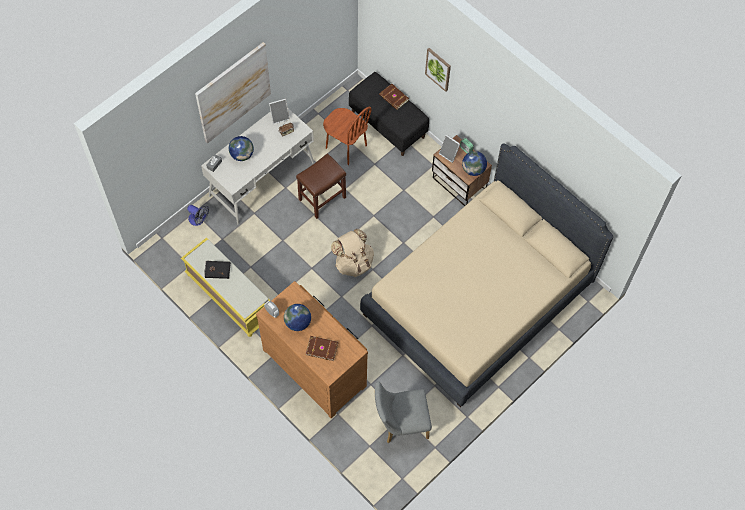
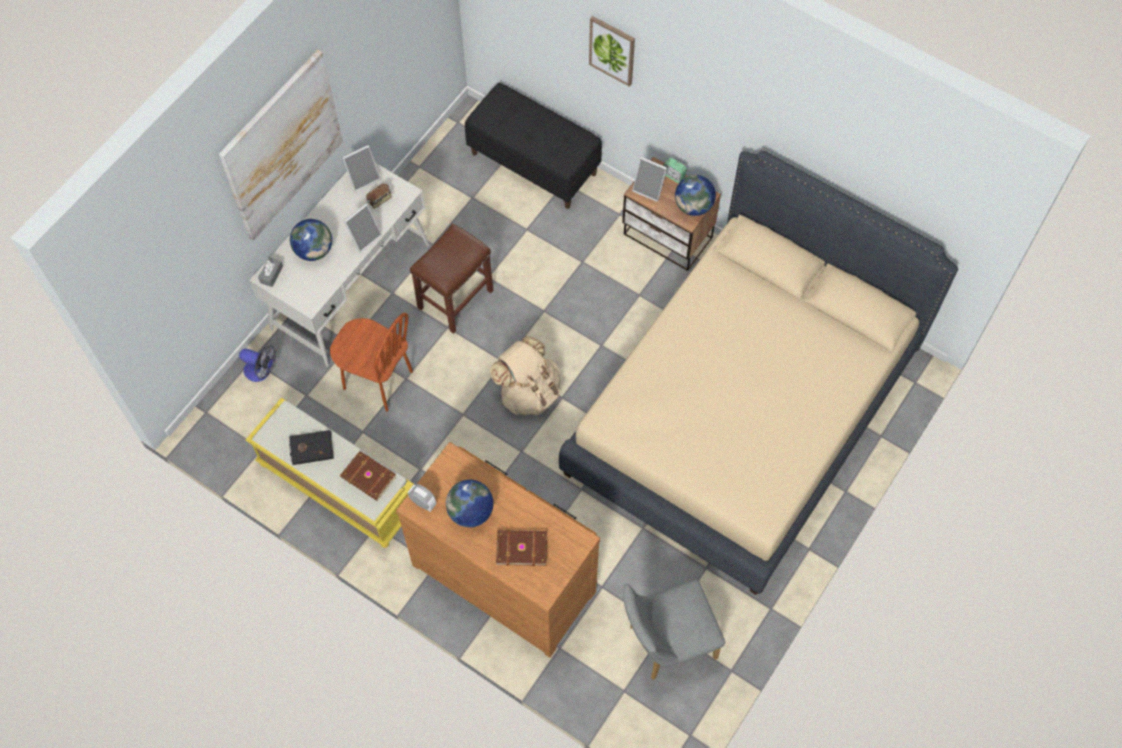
camera: 10 degrees left, 0 degrees up
brown chair [323,107,372,165] -> brown chair moved to [330,313,413,412]
brown book [379,84,409,110] -> brown book moved to [340,451,396,501]
none -> picture frame [344,203,382,253]

